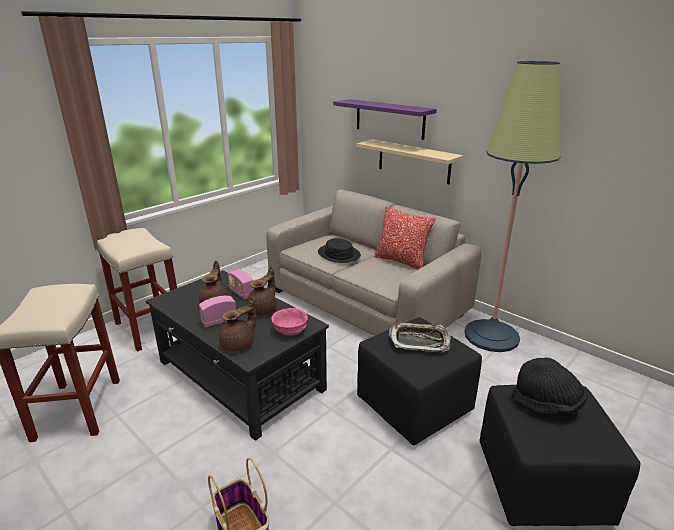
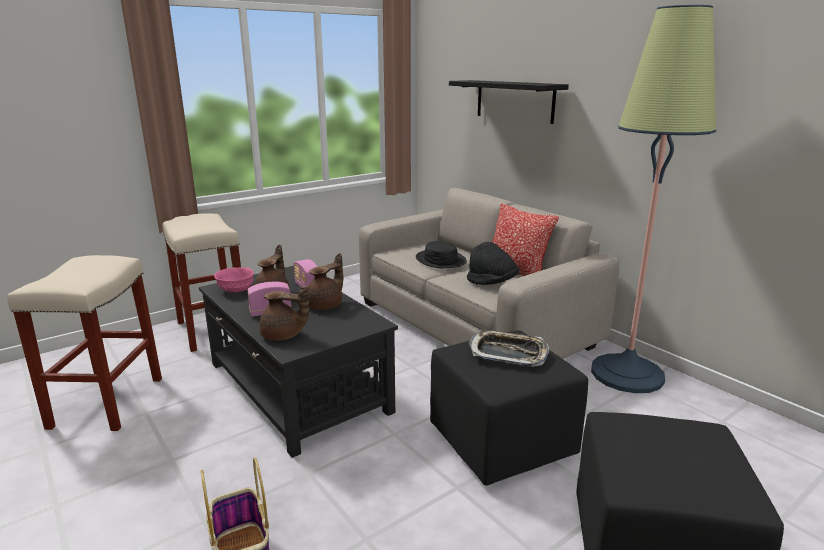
camera: 10 degrees right, 5 degrees down
brown teapot [219,297,256,352] -> brown teapot turned 45 degrees clockwise [259,286,309,340]
pink bowl [271,308,308,336] -> pink bowl moved to [214,267,254,293]
purple shelf [333,99,437,140] -> black shelf [449,80,569,124]
beige shelf [357,139,463,184] -> none
black hat [512,357,588,416] -> black hat moved to [467,242,519,285]

